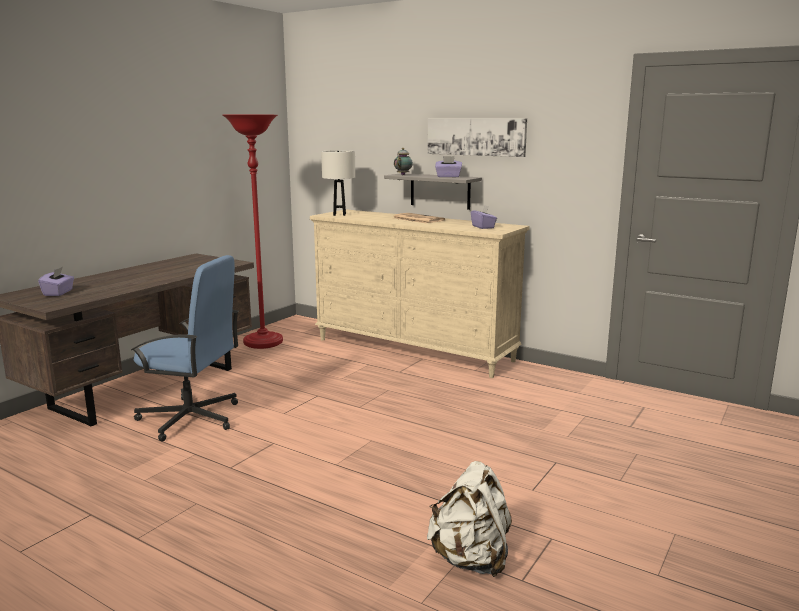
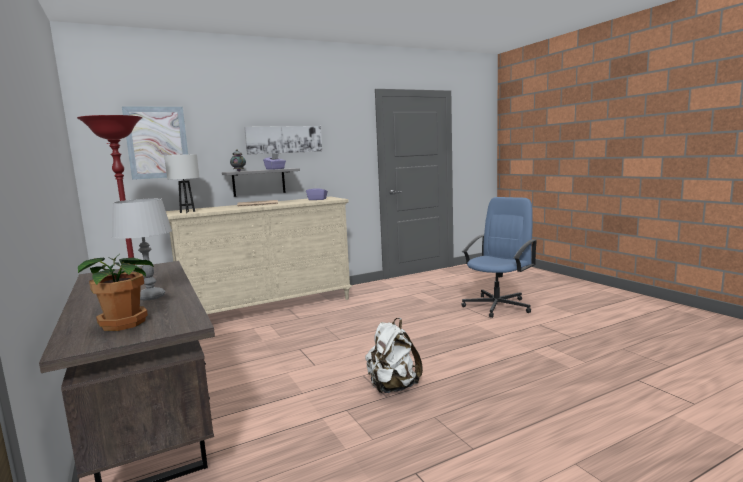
camera: 60 degrees left, 5 degrees down
purple tissue box [38,267,74,296] -> potted plant [78,256,154,331]
blue office chair [131,255,239,441] -> blue office chair moved to [462,197,537,318]
white backpack [427,461,512,577] -> white backpack moved to [365,318,423,393]
none -> grey table lamp [112,198,172,300]
none -> picture [122,106,188,180]

